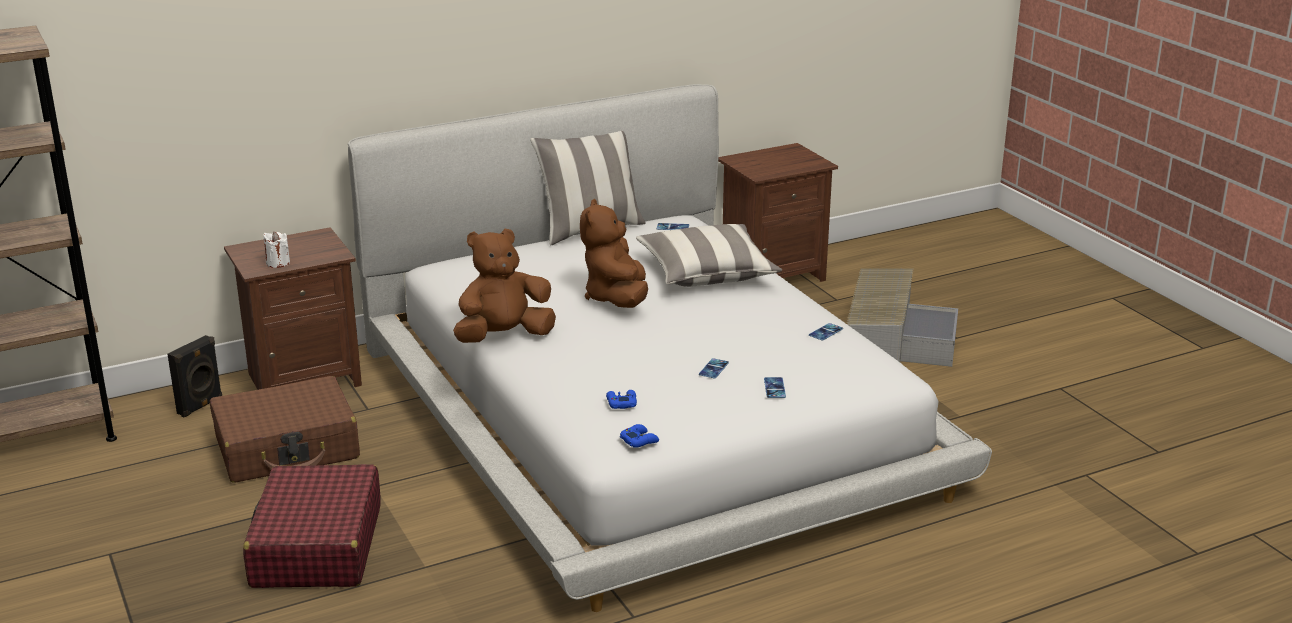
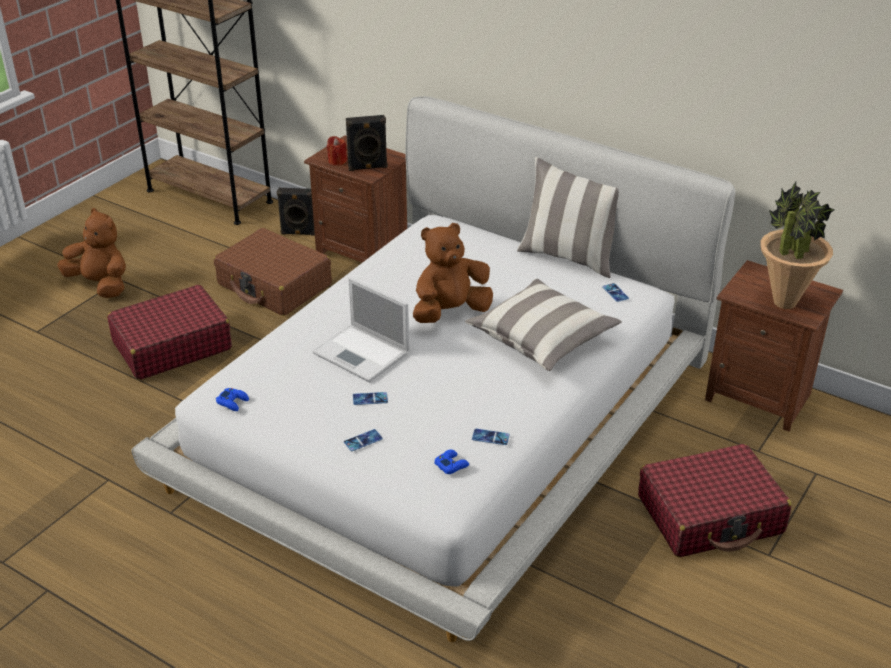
camera: 60 degrees right, 10 degrees up
white candle [264,231,290,268] -> red candle [327,136,347,166]
brown plush toy [453,229,556,343] -> brown plush toy moved to [57,208,126,298]
blue game controller [606,390,637,409] -> blue game controller moved to [434,450,469,474]
grey storage box [847,268,958,367] -> red suitcase [638,444,792,557]
none -> laptop [313,278,409,382]
none -> black speaker [346,115,388,171]
none -> potted plant [760,182,835,309]

